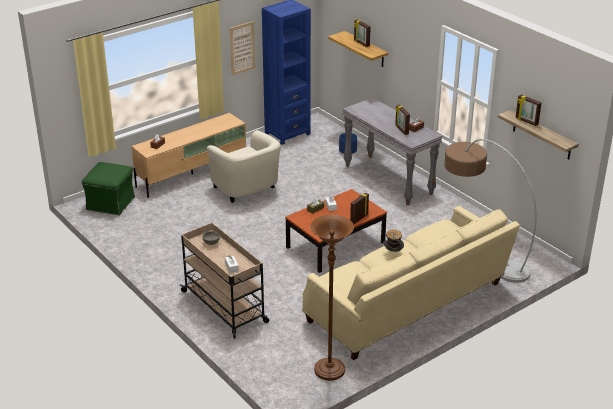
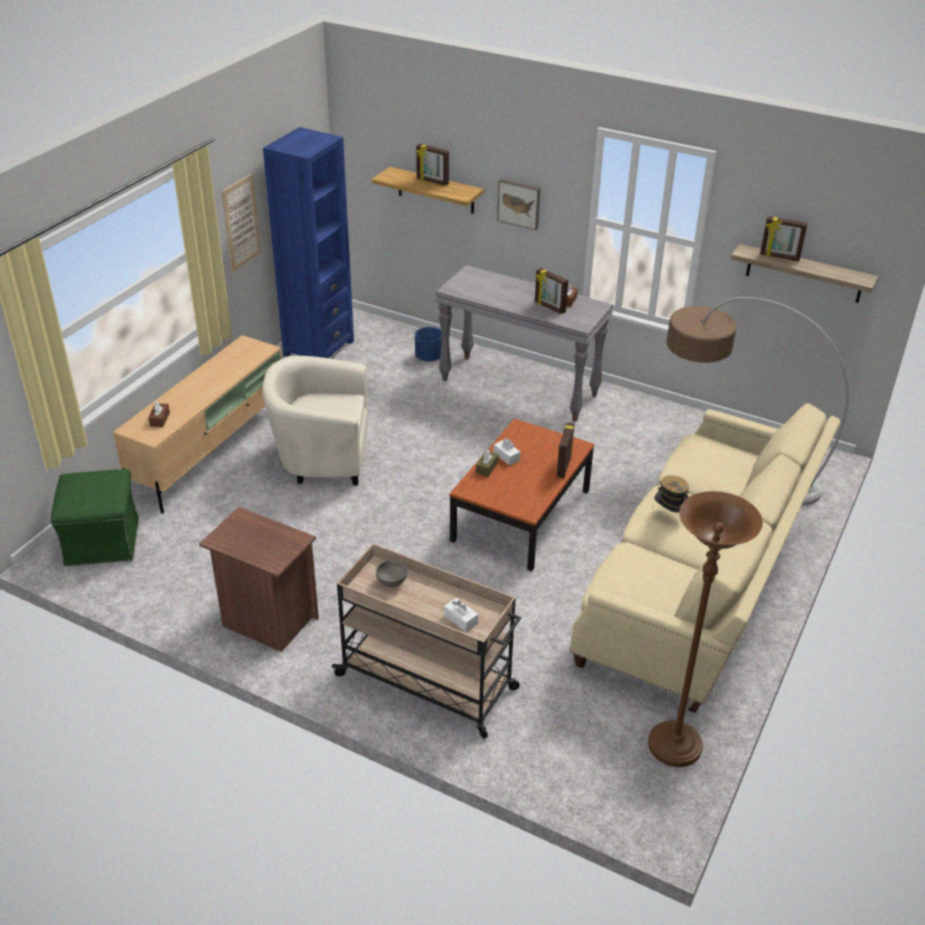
camera: 25 degrees left, 5 degrees up
beige armchair [207,130,281,203] -> beige armchair turned 150 degrees clockwise [262,356,368,485]
none -> brown nightstand [199,507,319,652]
none -> picture [497,179,541,230]

